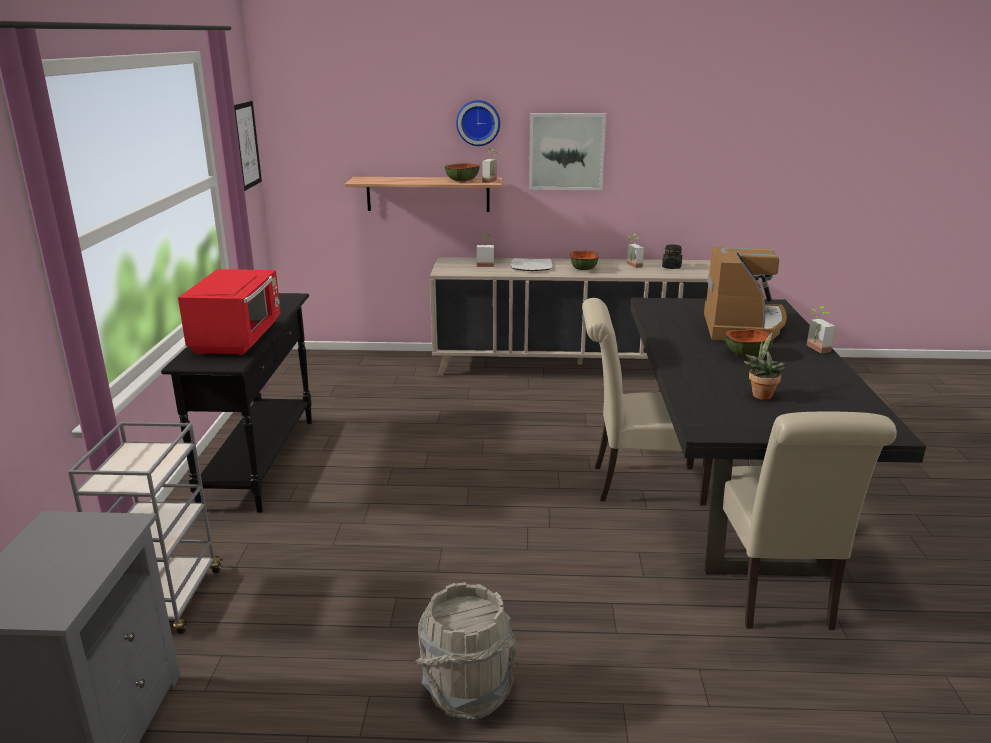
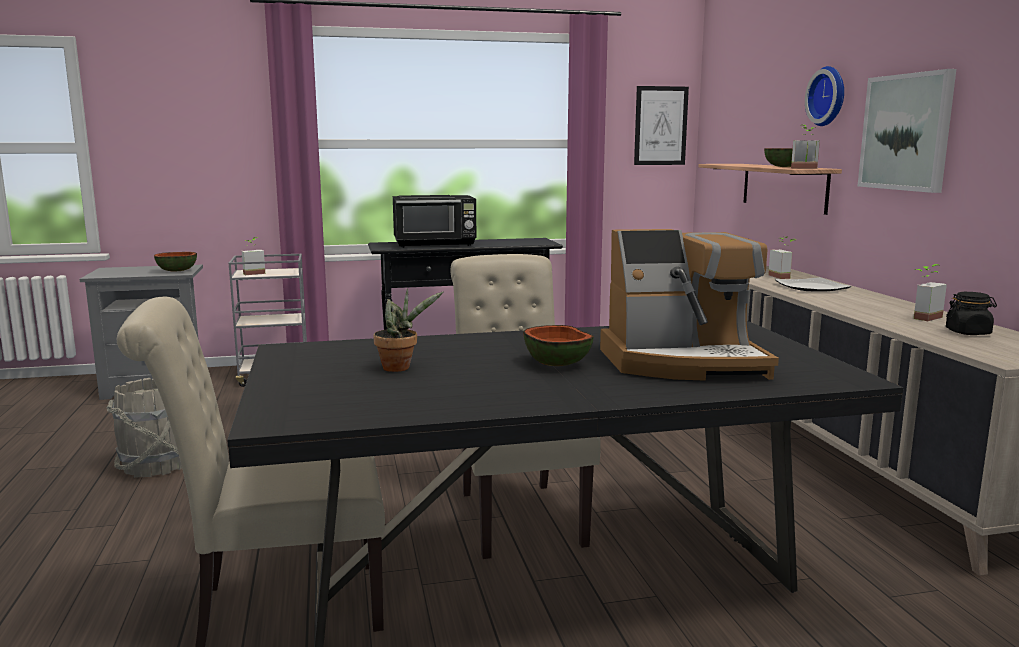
camera: 75 degrees right, 10 degrees down
red microwave [178,269,281,355] -> black microwave [393,195,476,248]
bowl [570,251,598,270] -> bowl moved to [154,252,197,271]
potted plant [807,306,835,353] -> potted plant moved to [242,237,265,275]

